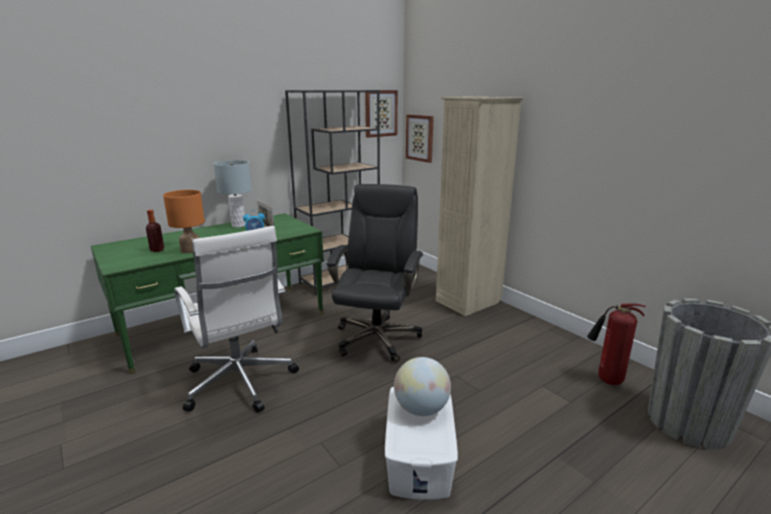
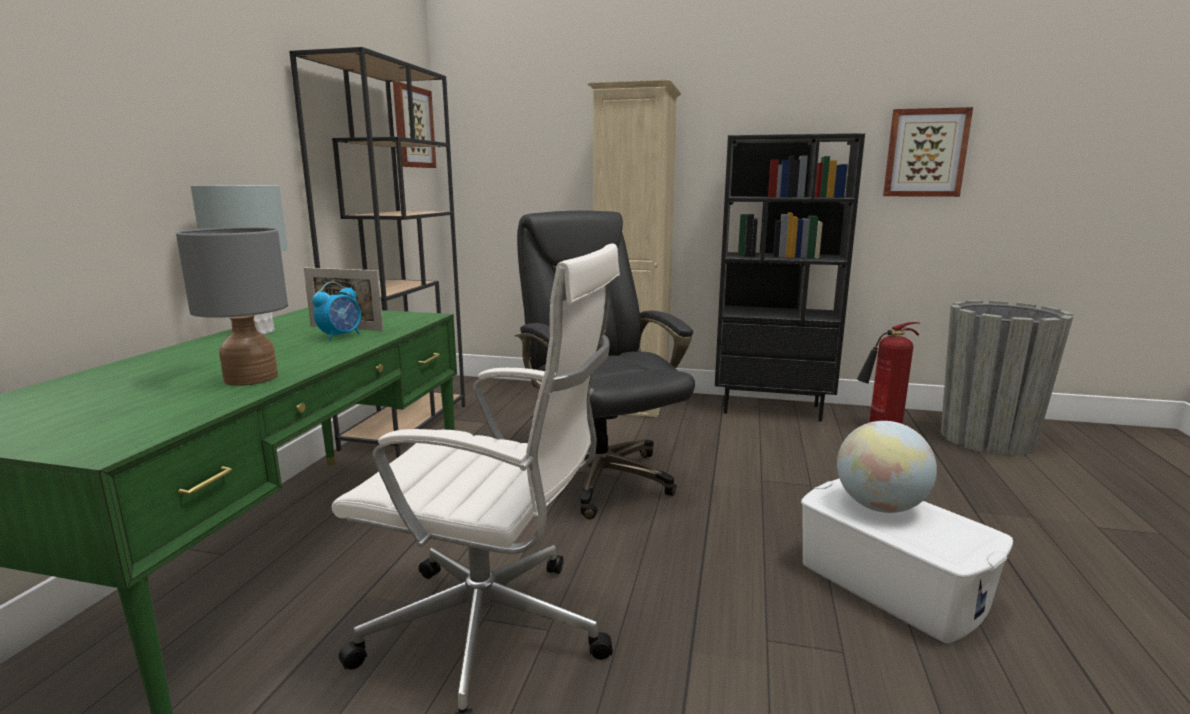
camera: 40 degrees left, 5 degrees down
bottle [146,210,164,252] -> none
orange table lamp [163,190,205,253] -> grey table lamp [176,227,288,386]
picture [406,114,434,163] -> picture moved to [883,107,973,197]
none -> black bookcase [715,133,865,421]

